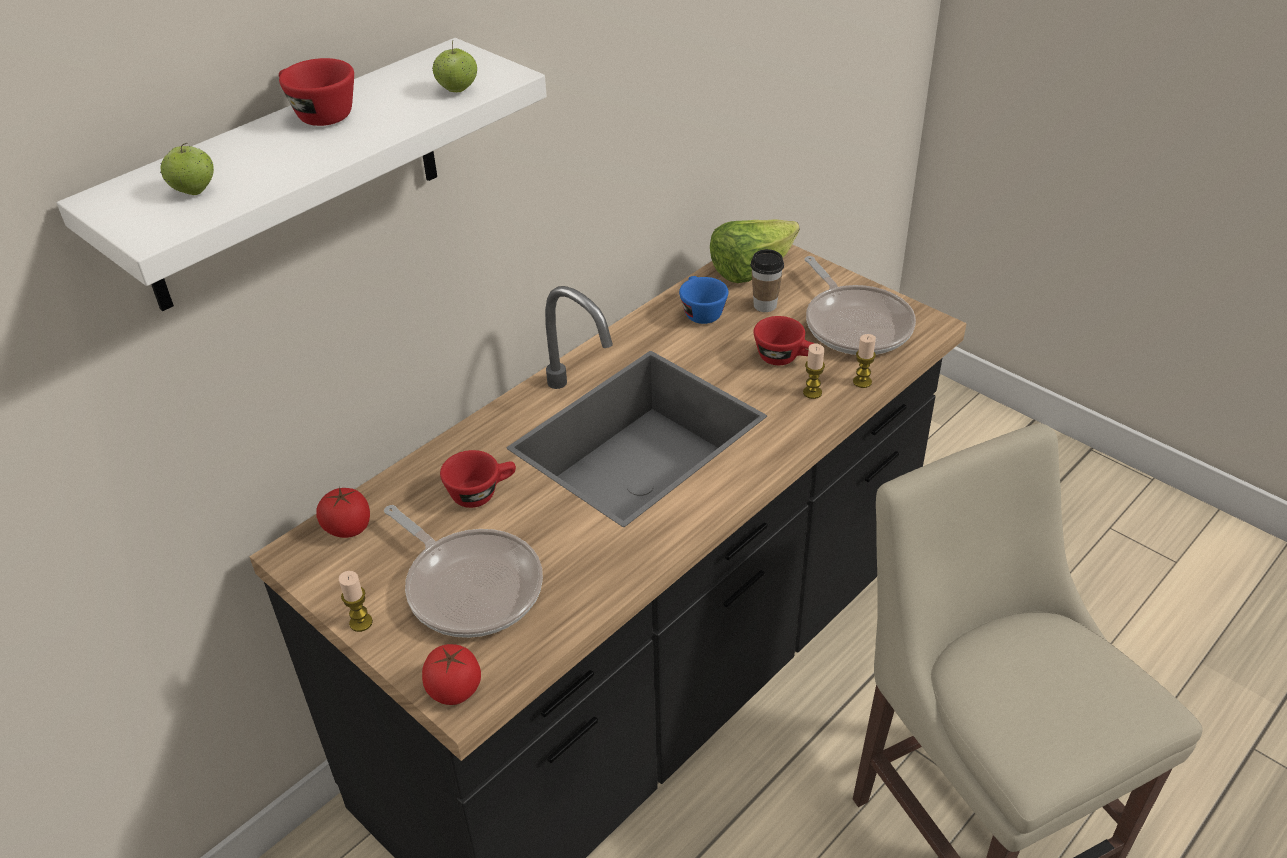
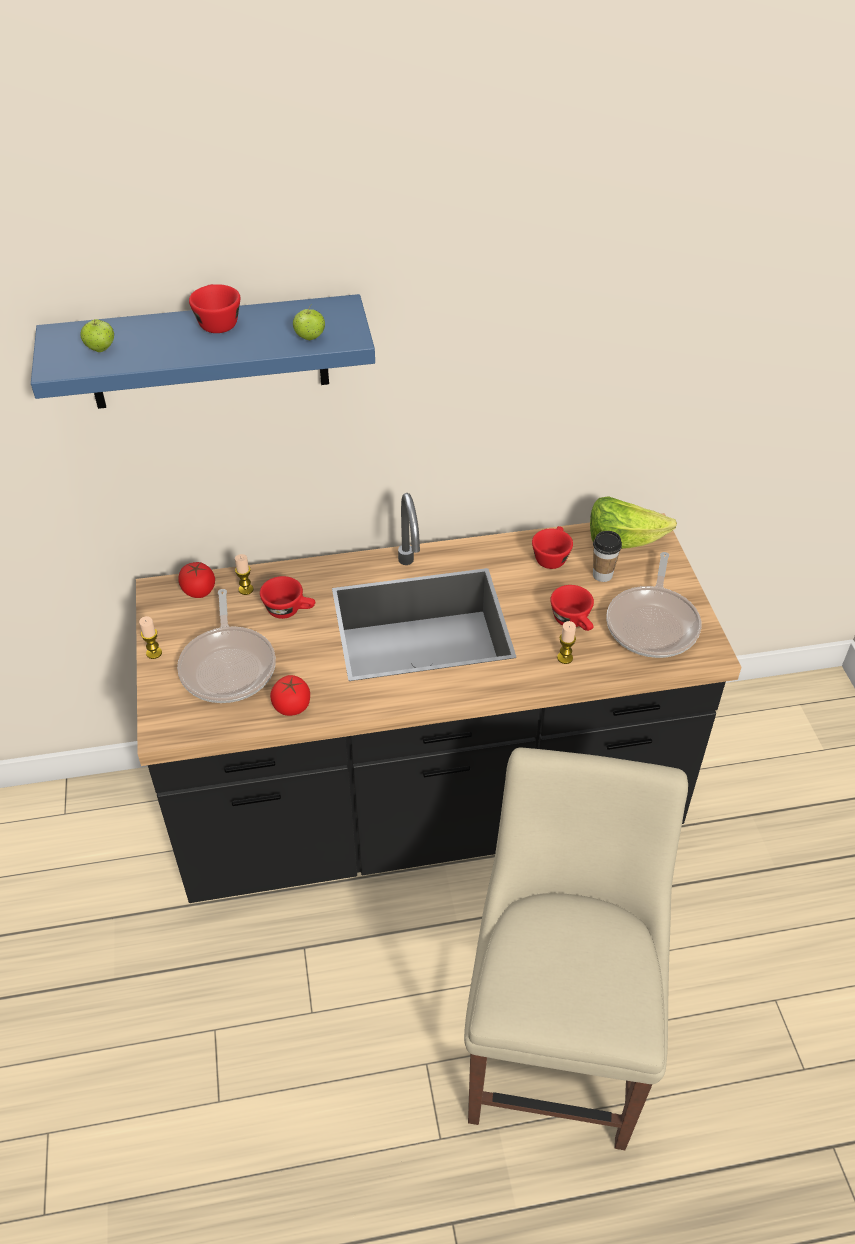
camera: 35 degrees right, 5 degrees up
white shelf [57,38,547,311] -> blue shelf [31,294,375,409]
tomato [422,644,481,705] -> tomato moved to [270,675,310,716]
blue cup [679,276,728,324] -> red cup [532,526,573,569]
candle [853,334,876,388] -> candle moved to [235,554,254,595]

